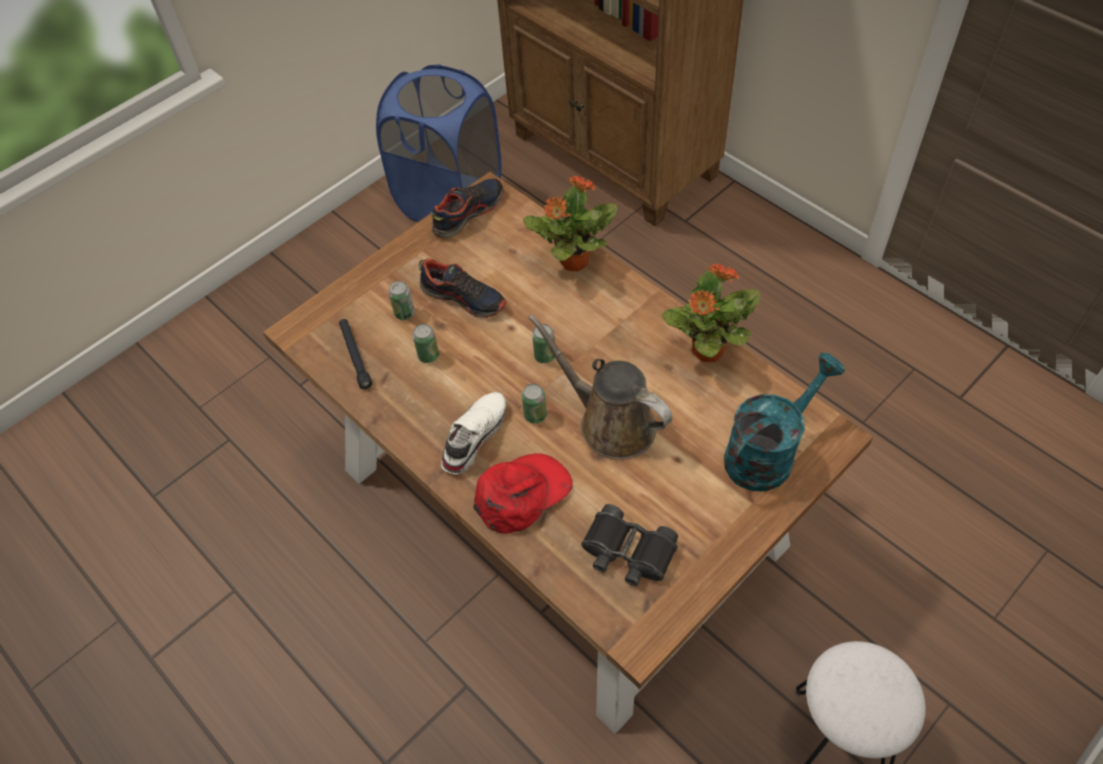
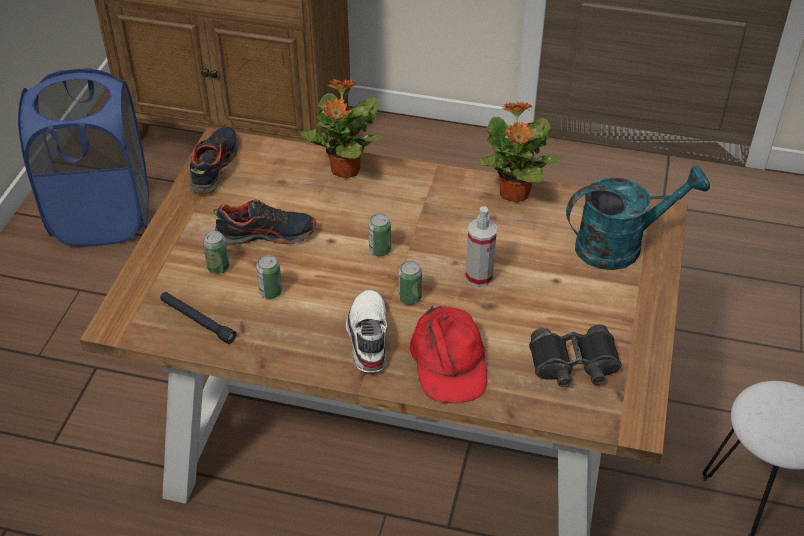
camera: 35 degrees left, 10 degrees down
red cap [473,453,573,534] -> red cap turned 150 degrees clockwise [410,306,487,403]
brown watering can [528,314,673,460] -> spray bottle [465,206,497,287]
turquoise watering can [724,353,845,491] -> turquoise watering can turned 60 degrees clockwise [566,166,710,270]

